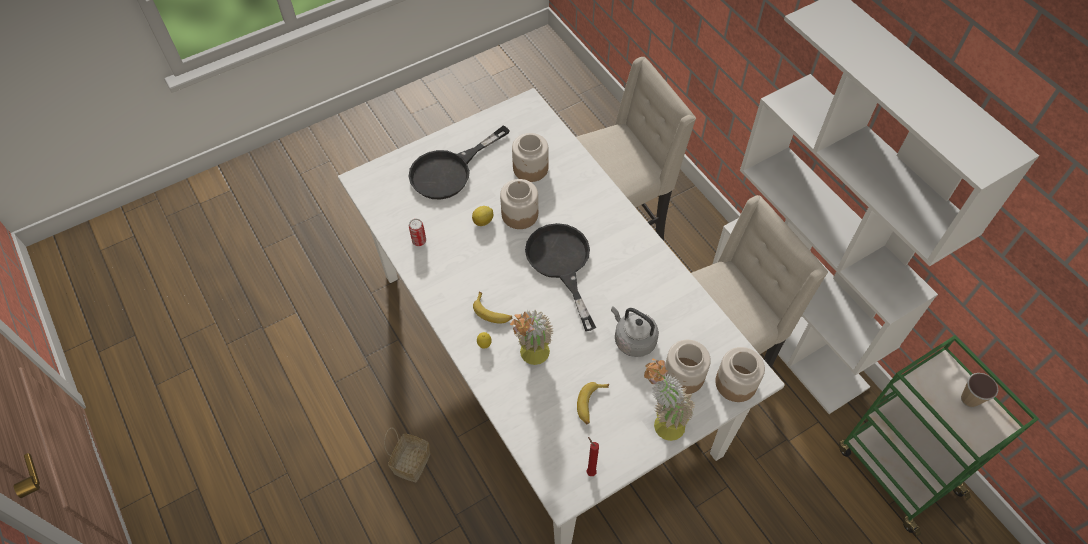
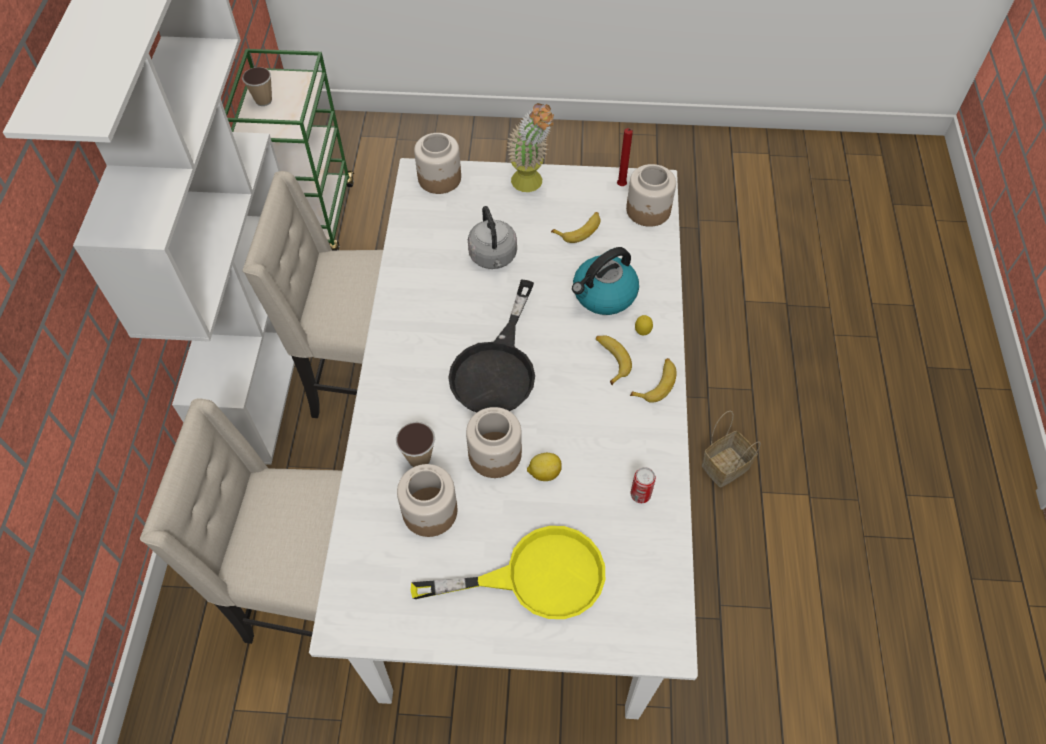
camera: 145 degrees left, 0 degrees up
black frying pan [408,125,510,199] -> yellow frying pan [411,526,605,619]
potted plant [510,310,553,365] -> kettle [572,247,639,315]
jar [665,340,711,394] -> jar moved to [626,164,676,227]
none -> cup [396,422,435,467]
none -> banana [630,358,676,403]

